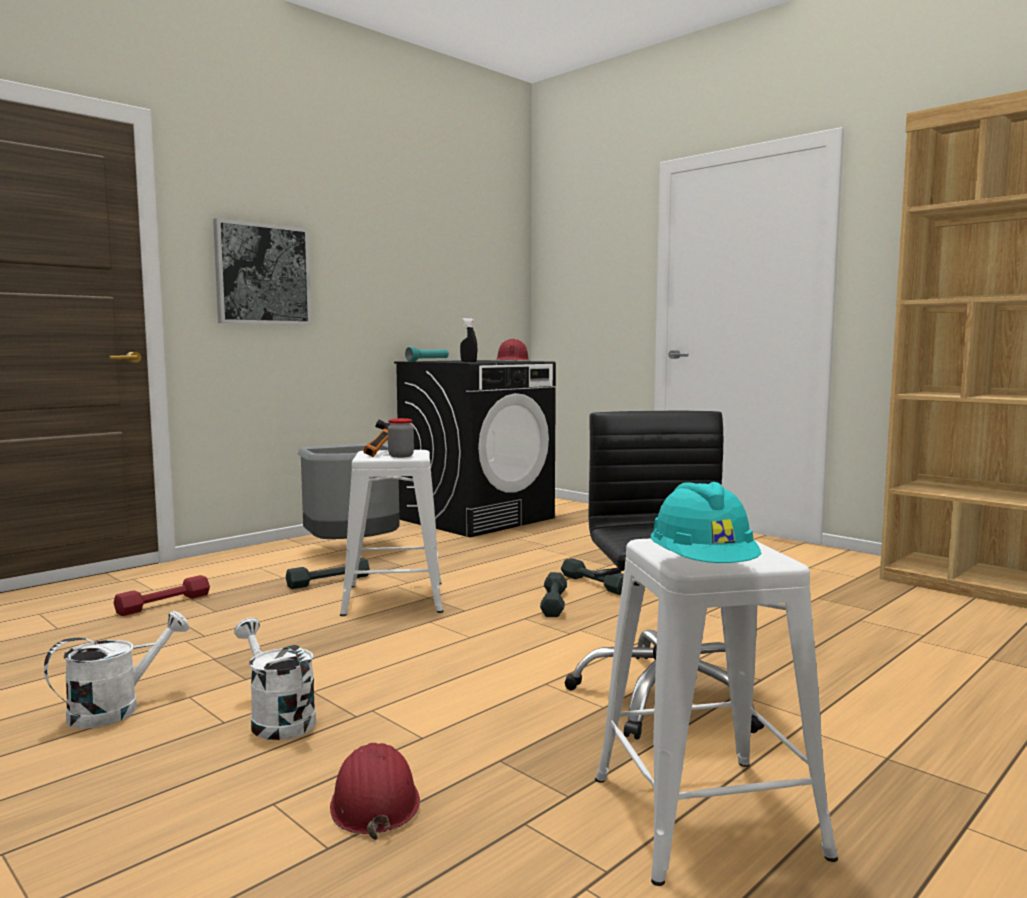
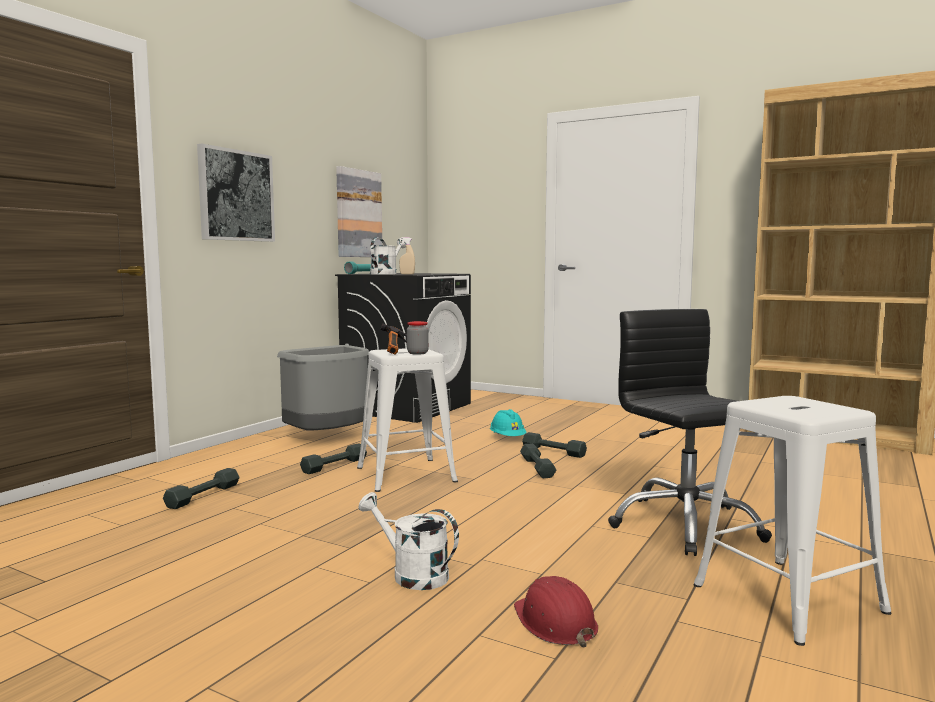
camera: 15 degrees left, 0 degrees up
white watering can [44,611,190,729] -> white watering can moved to [370,237,406,274]
red dumbbell [114,575,210,616] -> grey dumbbell [163,468,240,509]
black spray bottle [460,318,477,362] -> beige spray bottle [399,237,415,274]
red hard hat [497,339,529,361] -> none
turquoise hard hat [651,482,762,563] -> turquoise hard hat moved to [490,409,527,436]
none -> picture [336,166,382,257]

